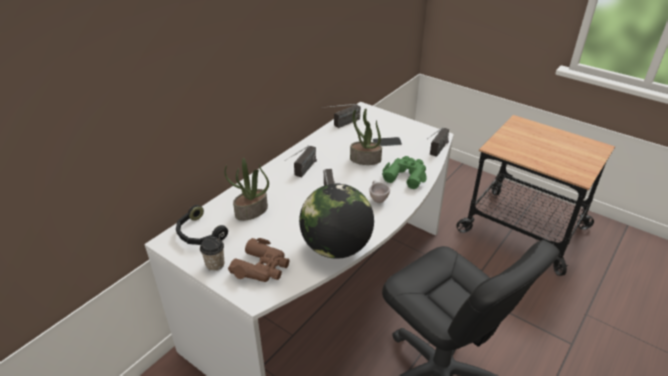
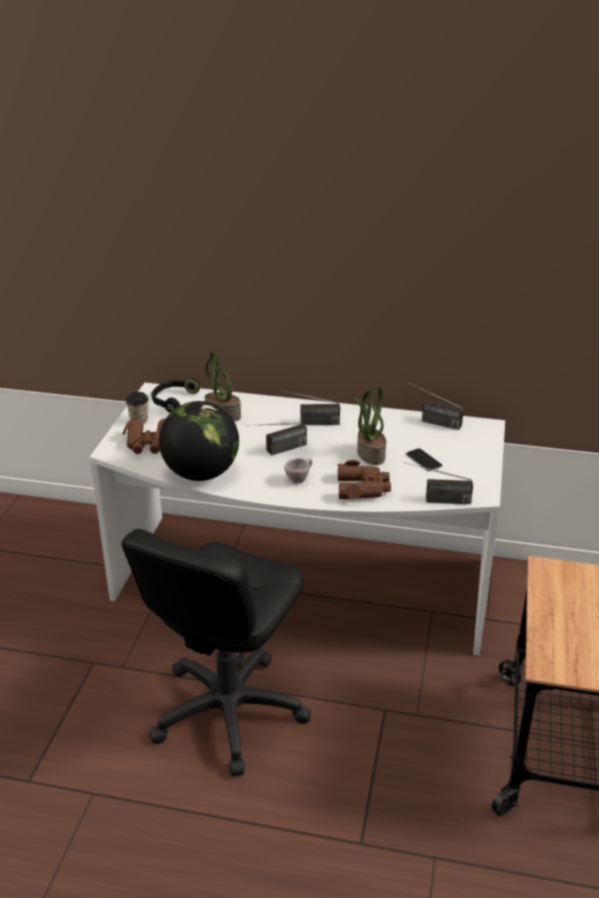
camera: 65 degrees right, 5 degrees down
green binoculars [382,156,427,189] -> brown binoculars [338,460,391,500]

